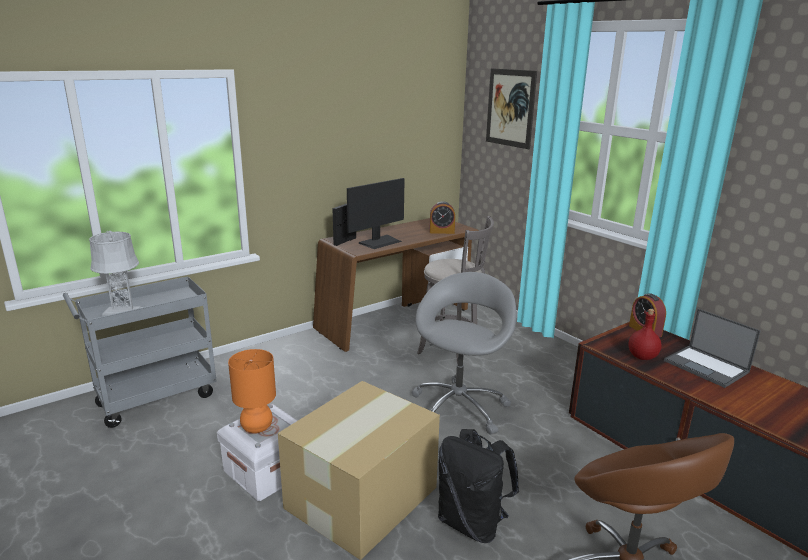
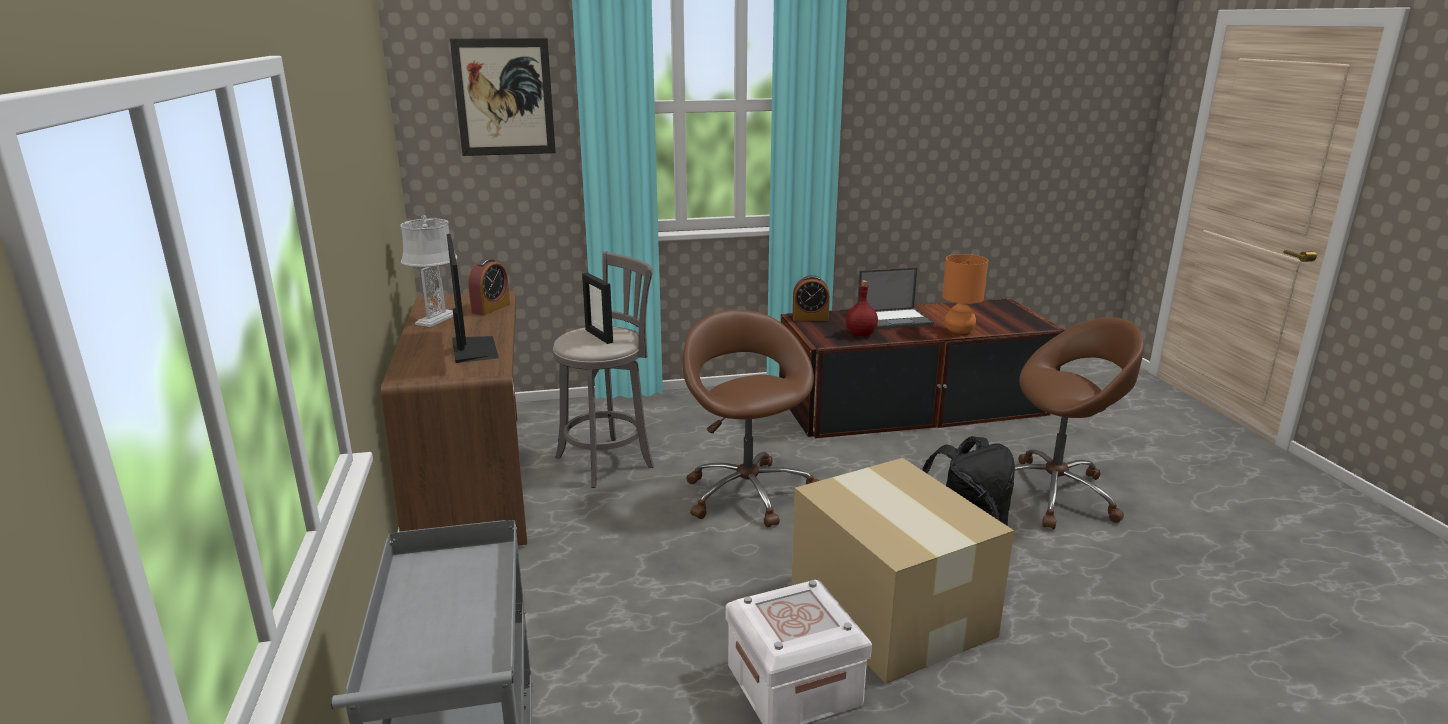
camera: 65 degrees left, 0 degrees up
grey table lamp [89,231,143,316] -> grey table lamp moved to [400,215,457,327]
orange table lamp [228,349,276,433] -> orange table lamp moved to [942,254,988,334]
picture frame [332,204,356,246] -> picture frame moved to [582,273,613,344]
grey office chair [412,272,517,434] -> brown office chair [683,309,819,527]

